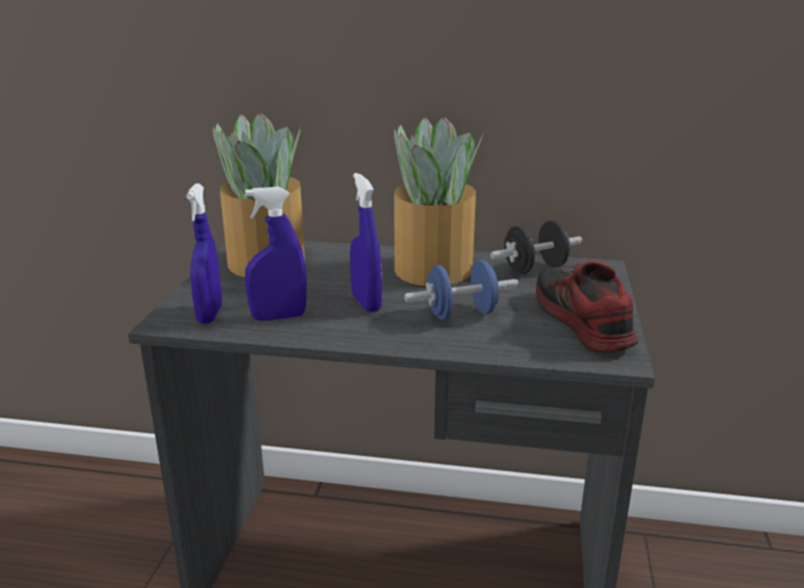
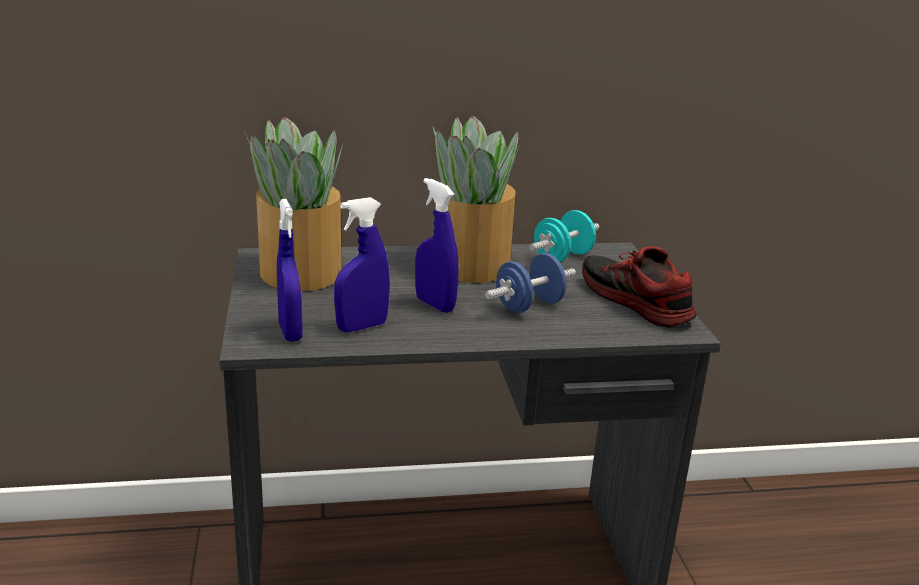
camera: 20 degrees left, 0 degrees up
black dumbbell [490,220,582,274] -> turquoise dumbbell [530,210,599,262]

